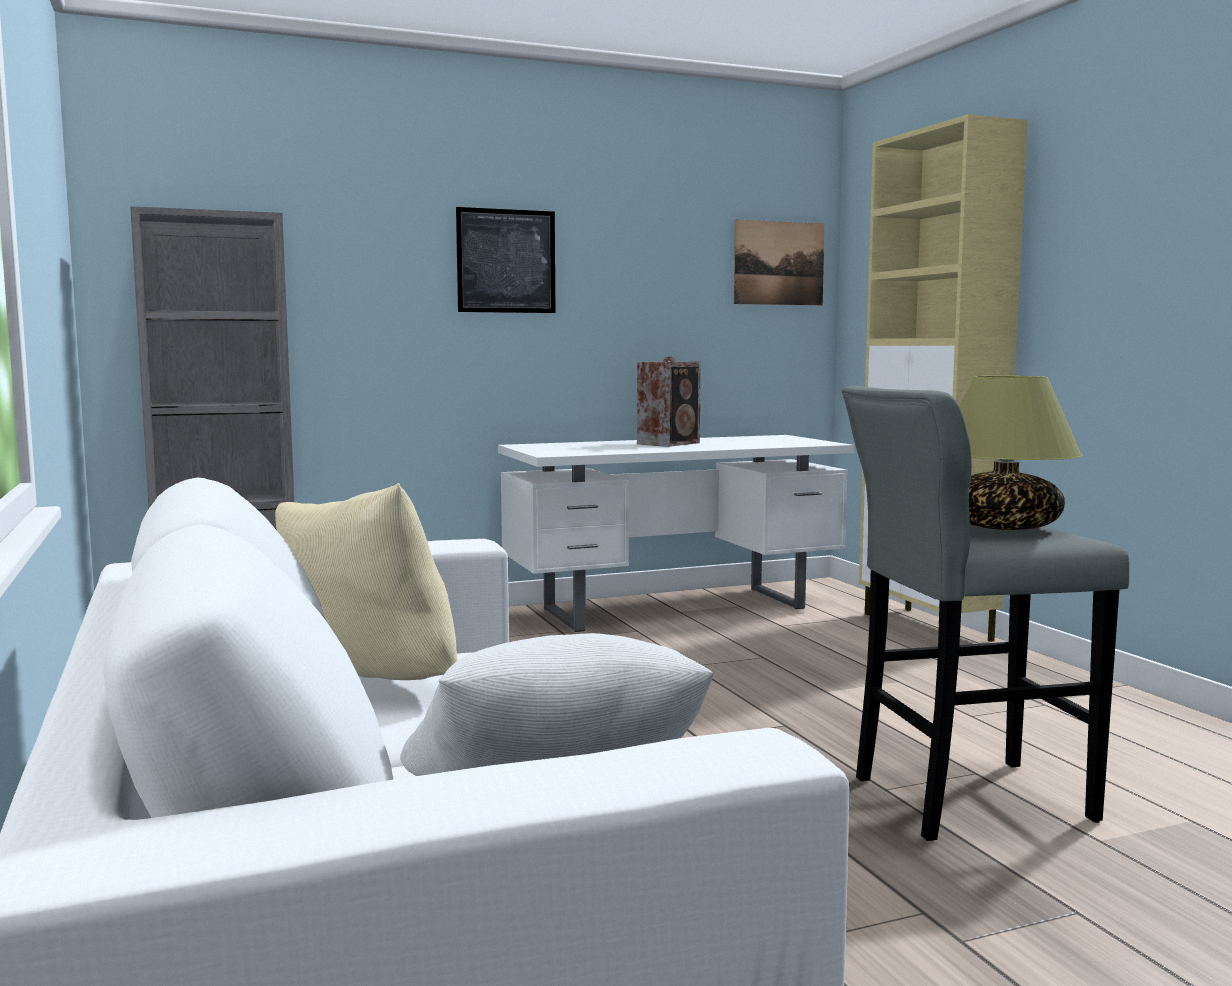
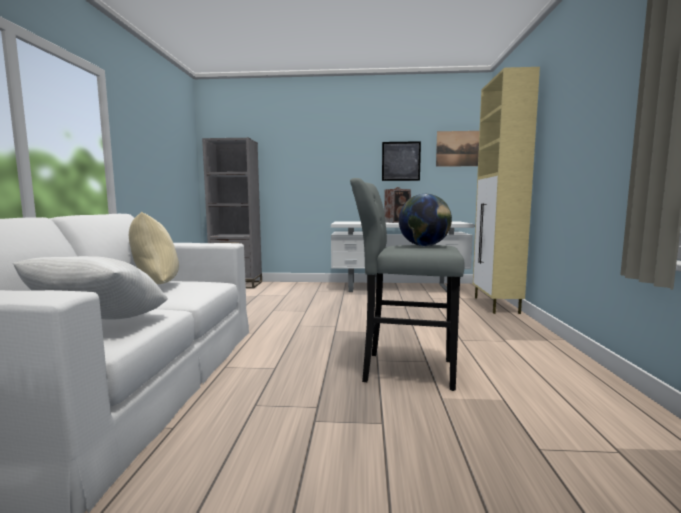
camera: 25 degrees right, 0 degrees up
picture [456,207,555,313] -> picture moved to [382,141,421,181]
table lamp [959,376,1082,530] -> globe [399,194,452,246]

